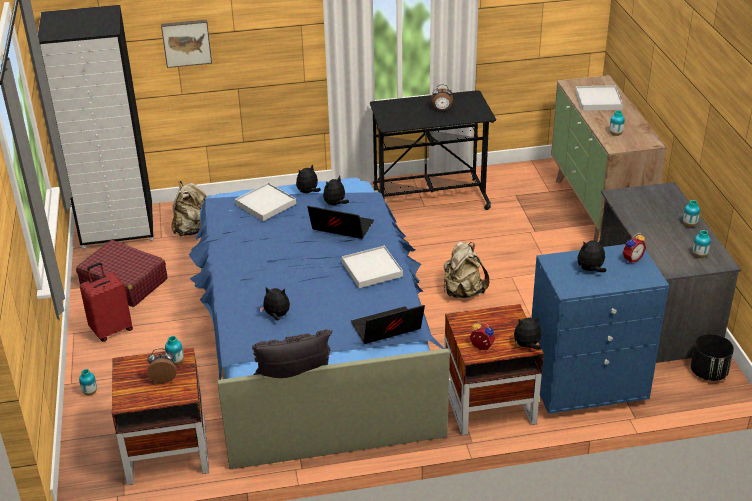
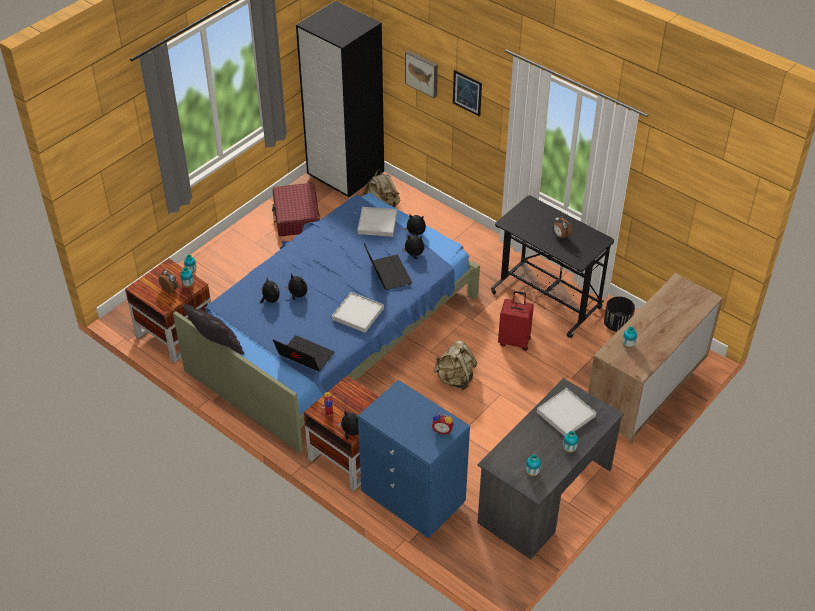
camera: 50 degrees right, 10 degrees up
red suitcase [80,262,133,342] -> red suitcase moved to [498,291,534,351]
white tray [575,85,623,111] -> white tray moved to [537,388,596,436]
plush toy [577,238,606,272] -> plush toy moved to [285,274,307,300]
black planter [691,334,734,381] -> black planter moved to [604,296,635,332]
none -> picture [453,70,482,117]

